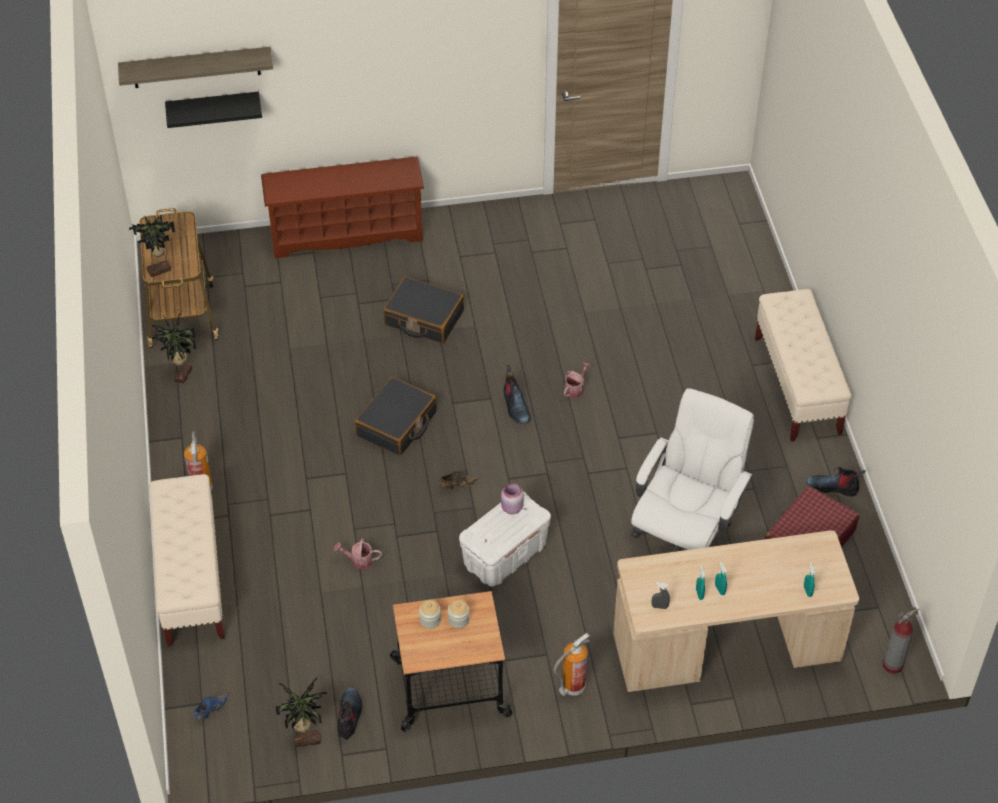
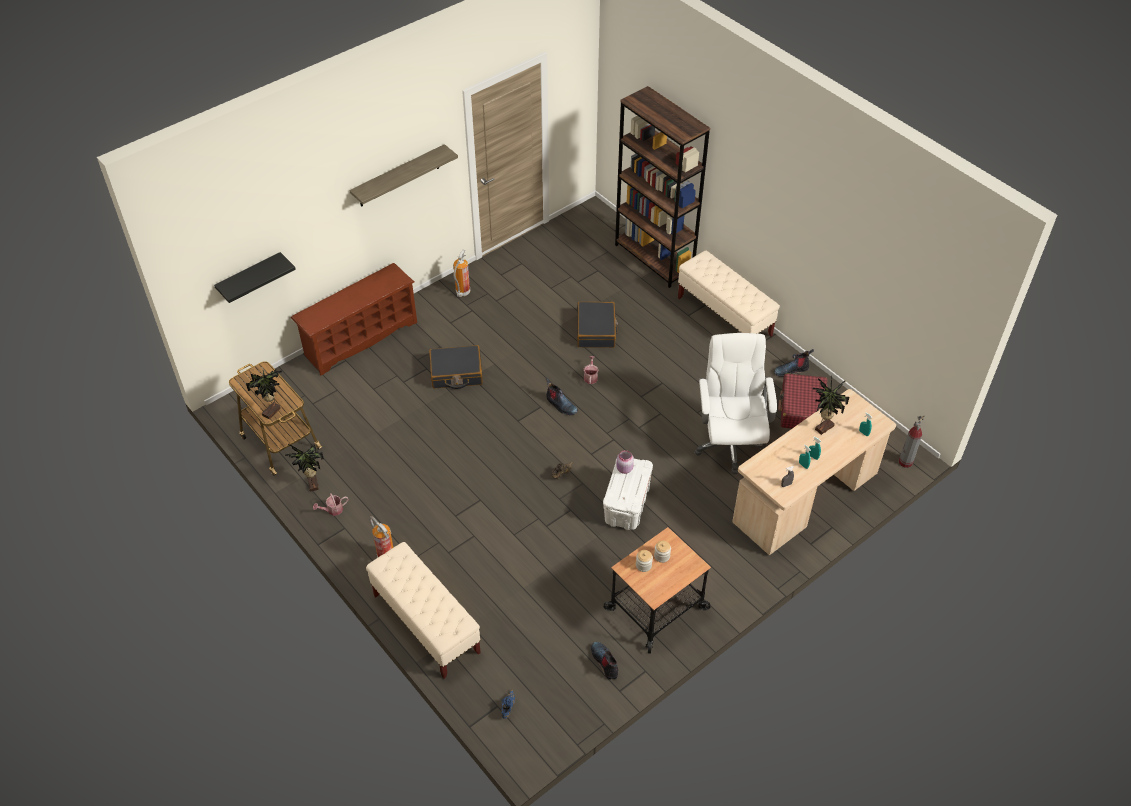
camera: 30 degrees left, 0 degrees up
shelf [118,47,273,88] -> shelf moved to [349,144,458,207]
potted plant [275,677,327,747] -> potted plant moved to [813,375,849,435]
watering can [334,538,382,569] -> watering can moved to [313,493,348,516]
black suitcase [355,377,437,456] -> black suitcase moved to [577,302,618,348]
fire extinguisher [554,633,590,696] -> fire extinguisher moved to [453,250,470,297]
none -> brown bookcase [615,86,710,288]

